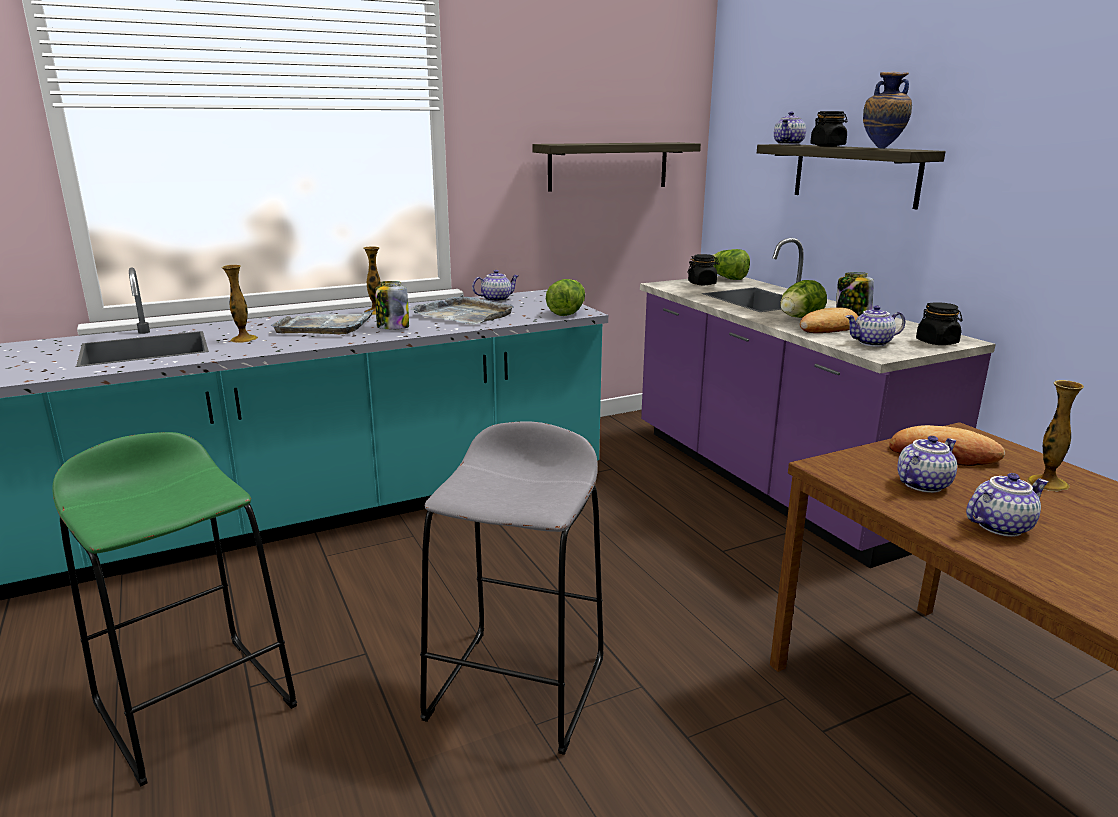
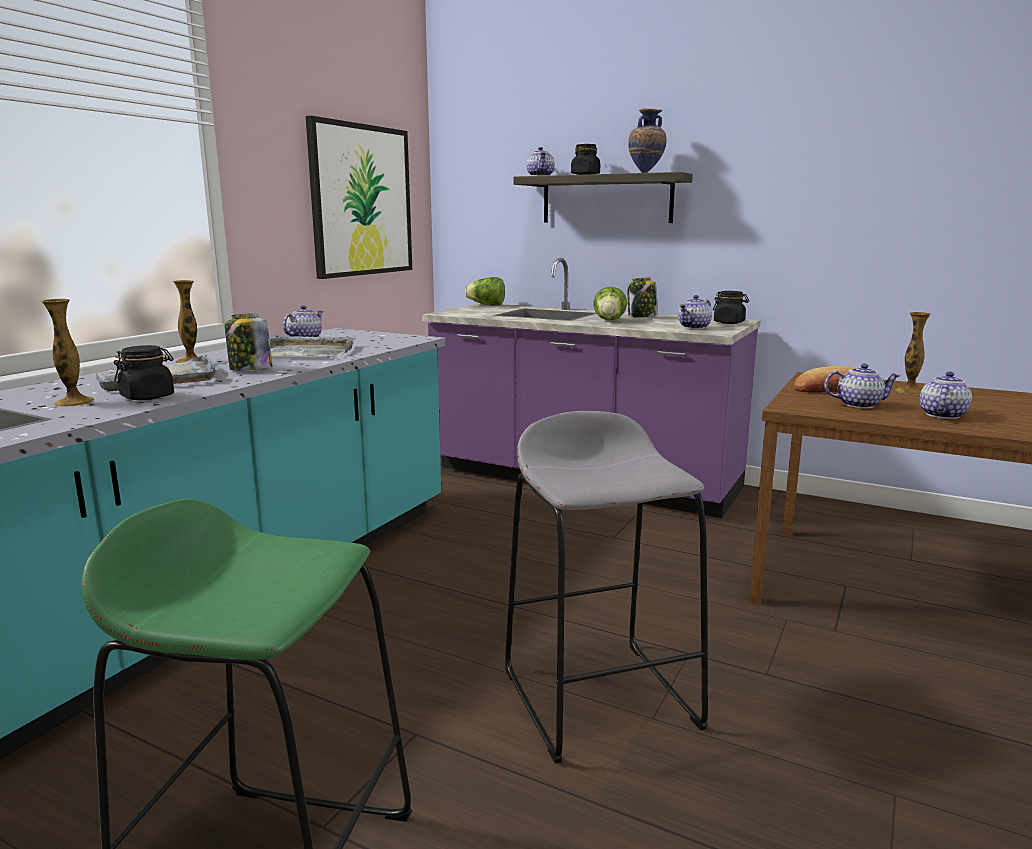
camera: 35 degrees left, 5 degrees down
shelf [532,142,701,192] -> picture [306,116,412,279]
lettuce [546,279,585,316] -> none
black jar [687,254,720,285] -> black jar moved to [114,345,174,400]
bread [800,308,859,333] -> none
teapot [897,436,957,493] -> teapot turned 75 degrees clockwise [824,363,900,408]

